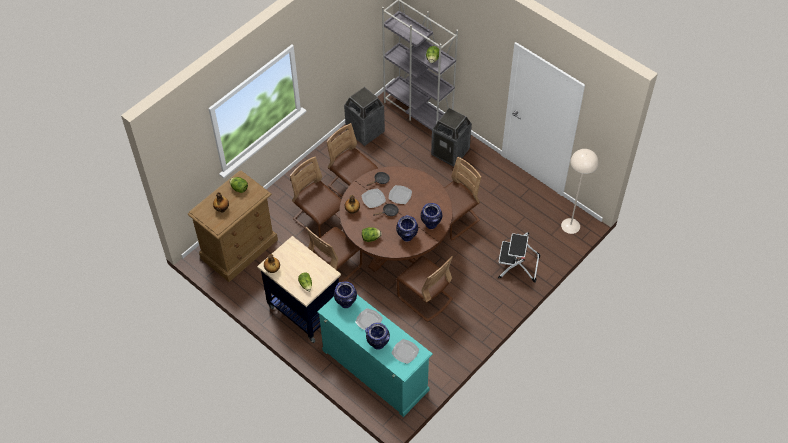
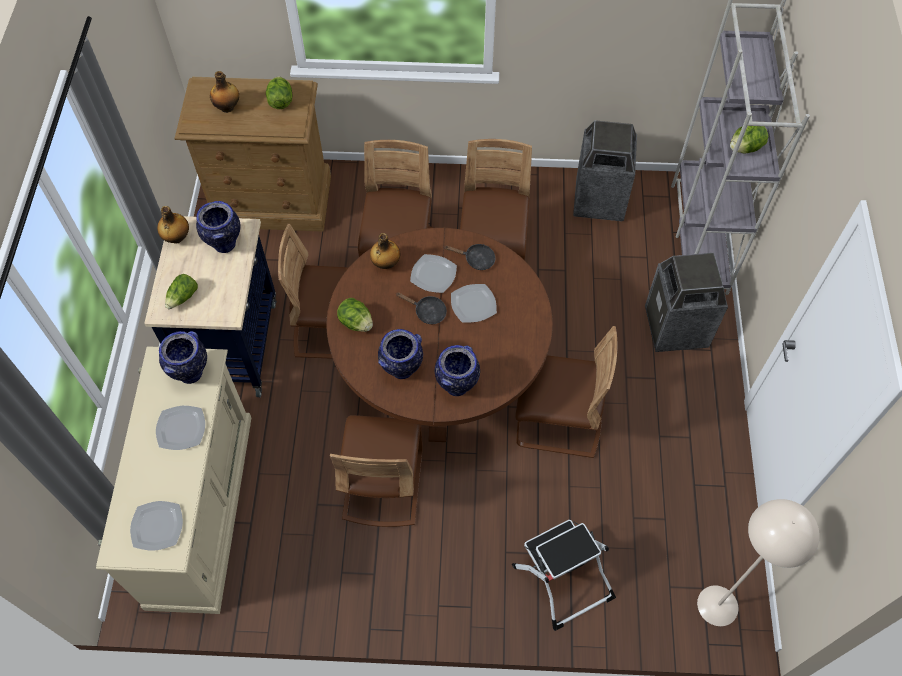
camera: 50 degrees right, 5 degrees up
turquoise cabinet [317,295,433,417] -> beige cabinet [96,346,251,614]
vase [365,323,390,350] -> vase moved to [196,201,241,253]

